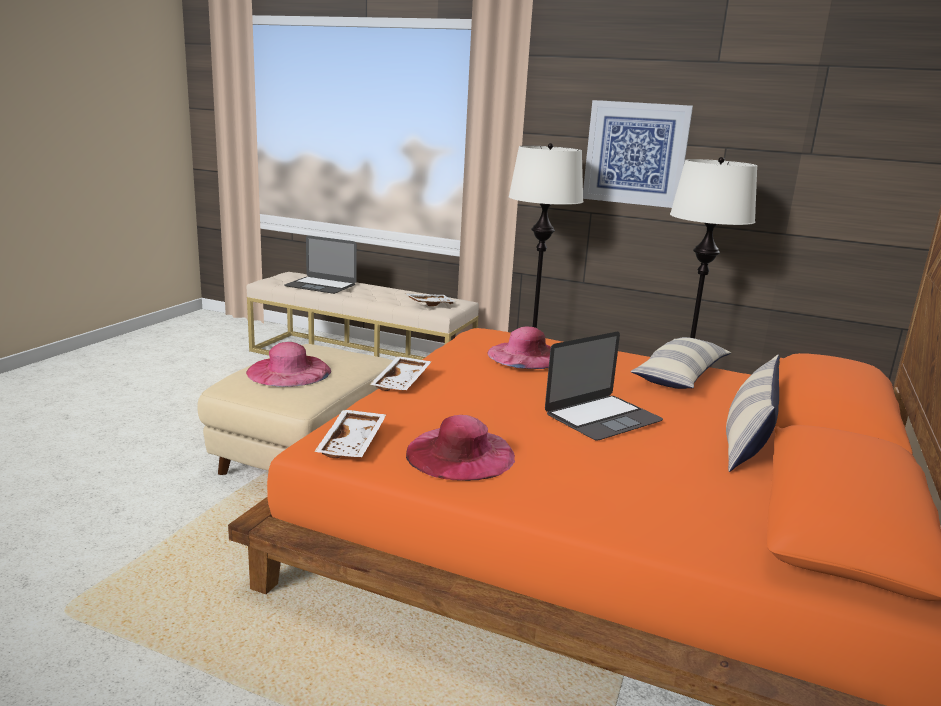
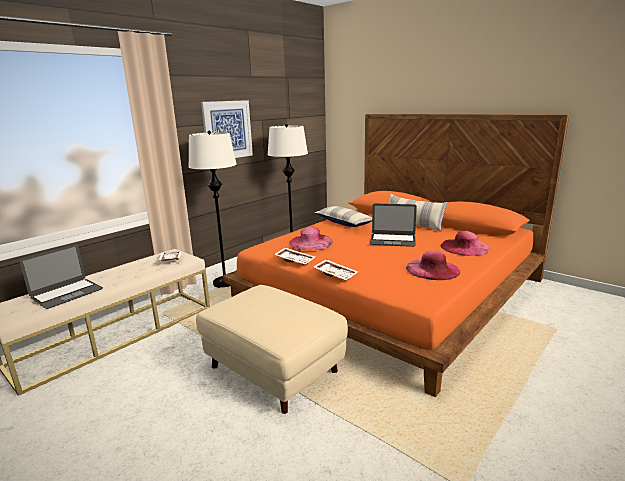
camera: 70 degrees left, 0 degrees up
pink hat [246,342,331,387] -> pink hat moved to [441,231,490,256]
white tray [314,410,386,458] -> white tray moved to [274,247,315,265]
laptop [545,332,663,441] -> laptop turned 120 degrees clockwise [370,204,417,247]

